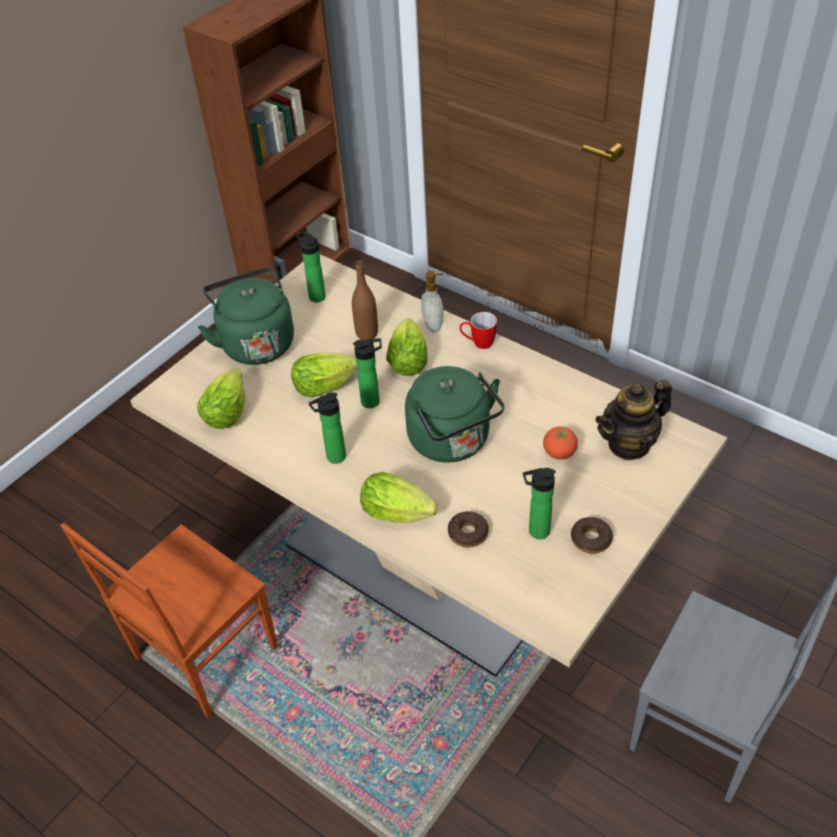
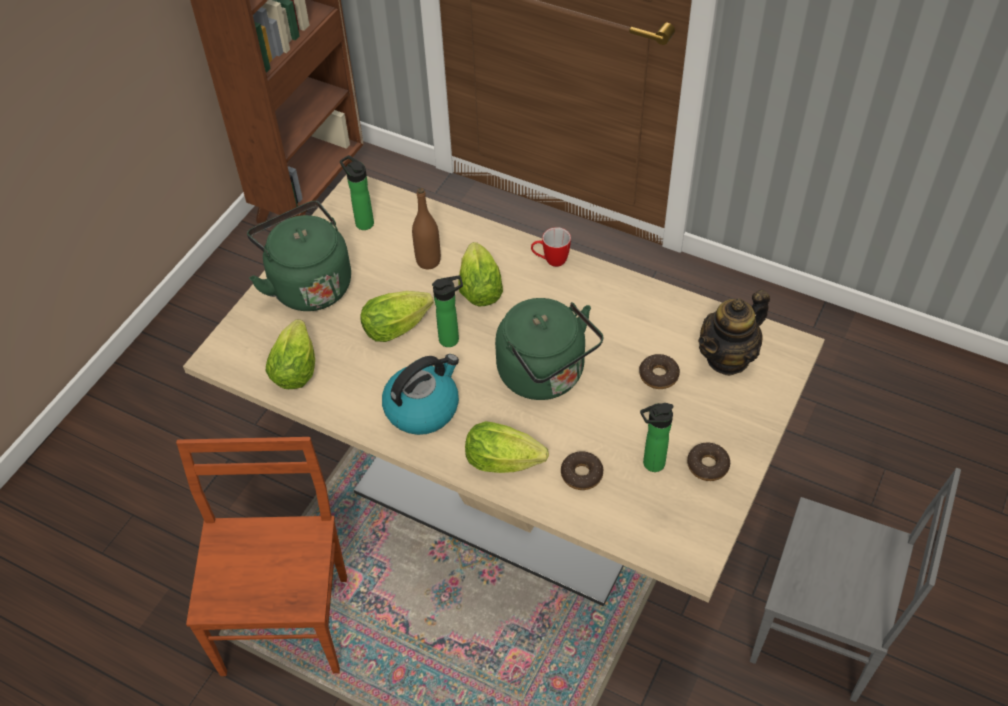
camera: 10 degrees left, 5 degrees up
brown chair [60,523,278,718] -> brown chair turned 150 degrees clockwise [176,437,347,676]
bottle [309,393,346,464] -> kettle [382,354,459,435]
soap dispenser [421,271,444,332] -> none
tomato [543,427,578,460] -> donut [639,354,680,389]

